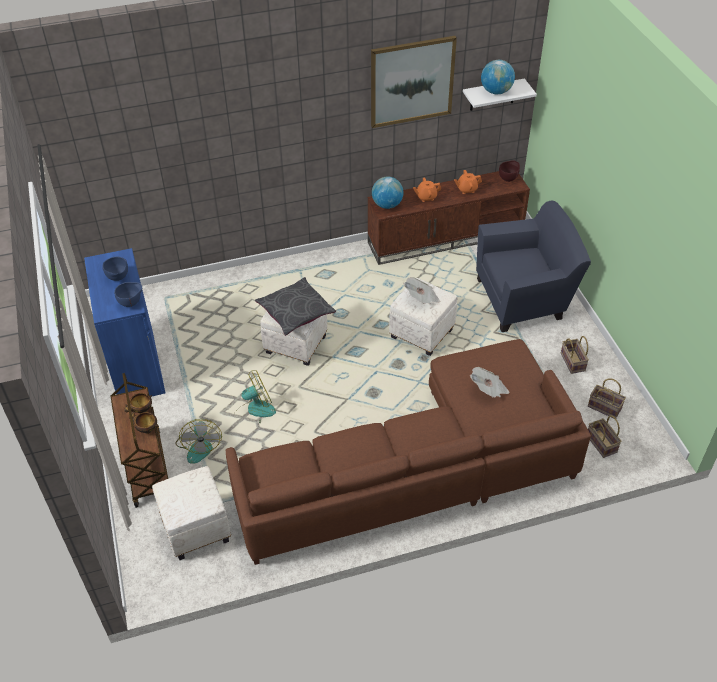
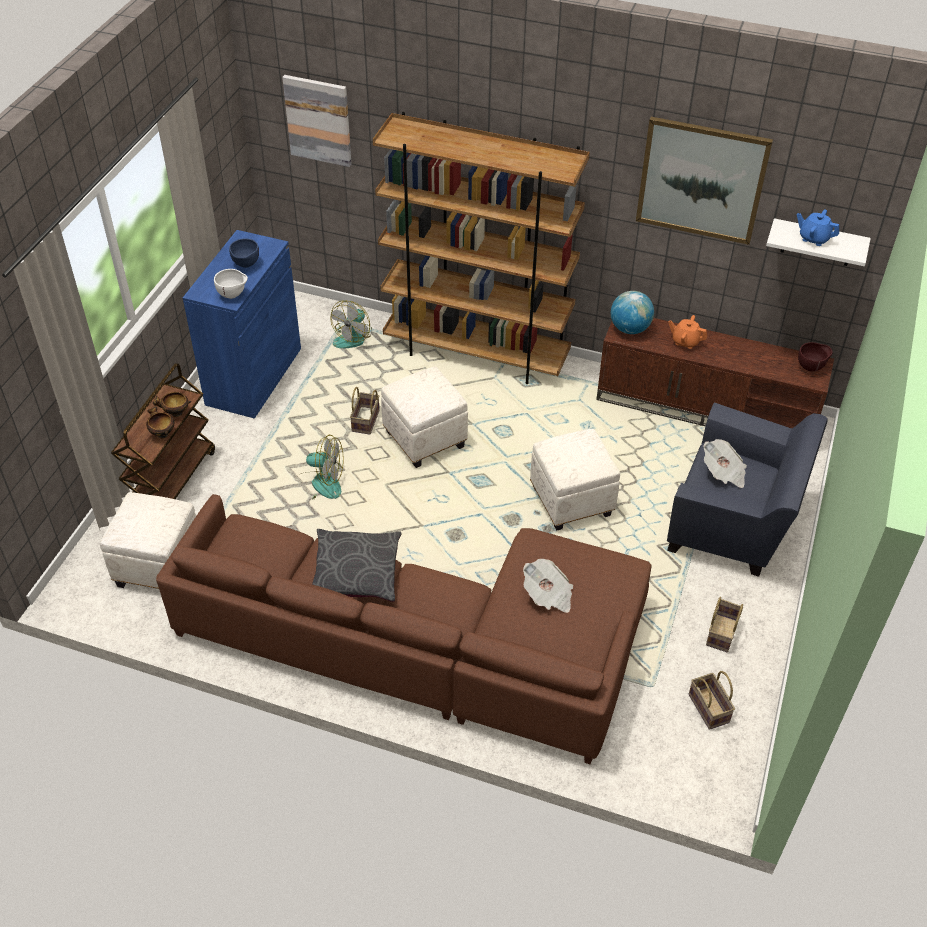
camera: 35 degrees right, 0 degrees up
blue bowl [114,282,142,307] -> white bowl [214,269,248,299]
fan [176,419,222,464] -> fan moved to [330,300,372,348]
grey pillow [255,277,336,336] -> grey pillow moved to [312,529,402,602]
newspaper [403,277,440,304] -> newspaper moved to [704,439,747,488]
orange teapot [454,170,482,194] -> none
globe [481,60,515,94] -> blue teapot [797,209,839,246]
basket [588,415,622,458] -> basket moved to [350,387,380,435]
none -> picture [282,75,351,167]
none -> brown bookcase [373,112,590,384]

